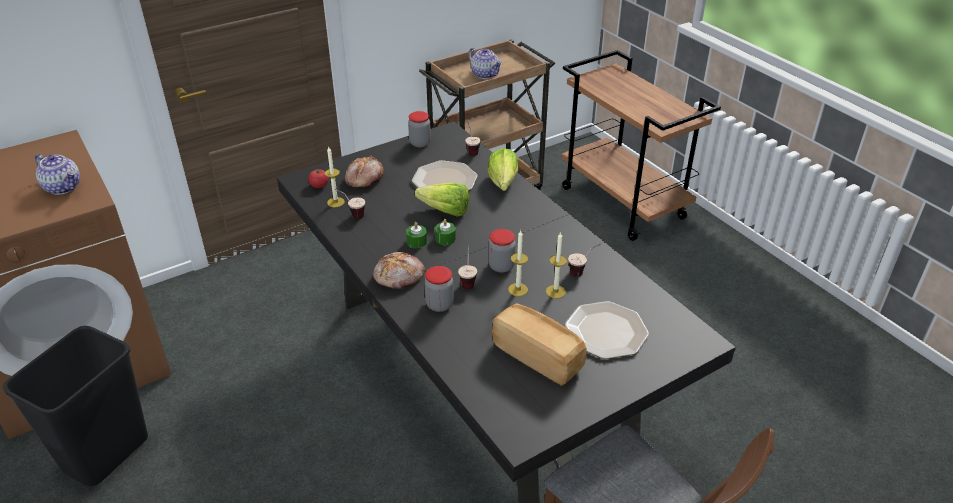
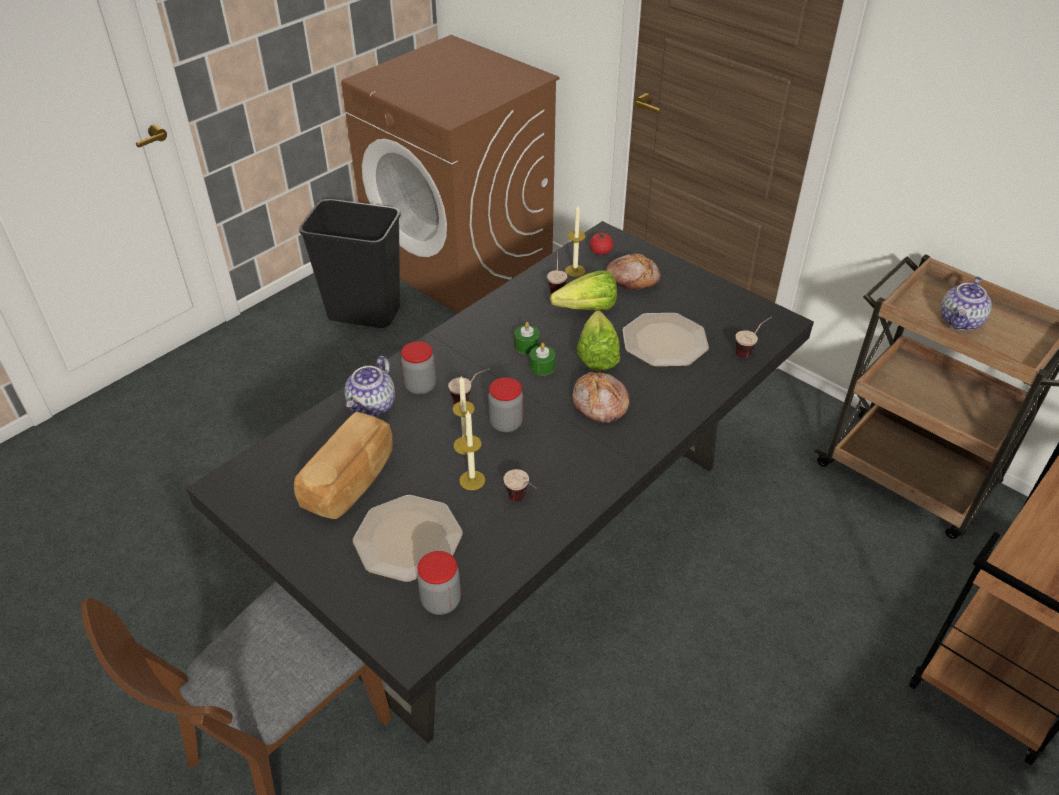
camera: 75 degrees right, 5 degrees up
teapot [35,154,80,195] -> teapot moved to [344,356,395,417]
bread [373,252,425,289] -> bread moved to [572,372,630,423]
jar [408,111,431,147] -> jar moved to [417,551,461,615]
lettuce [487,148,519,191] -> lettuce moved to [550,270,617,310]

